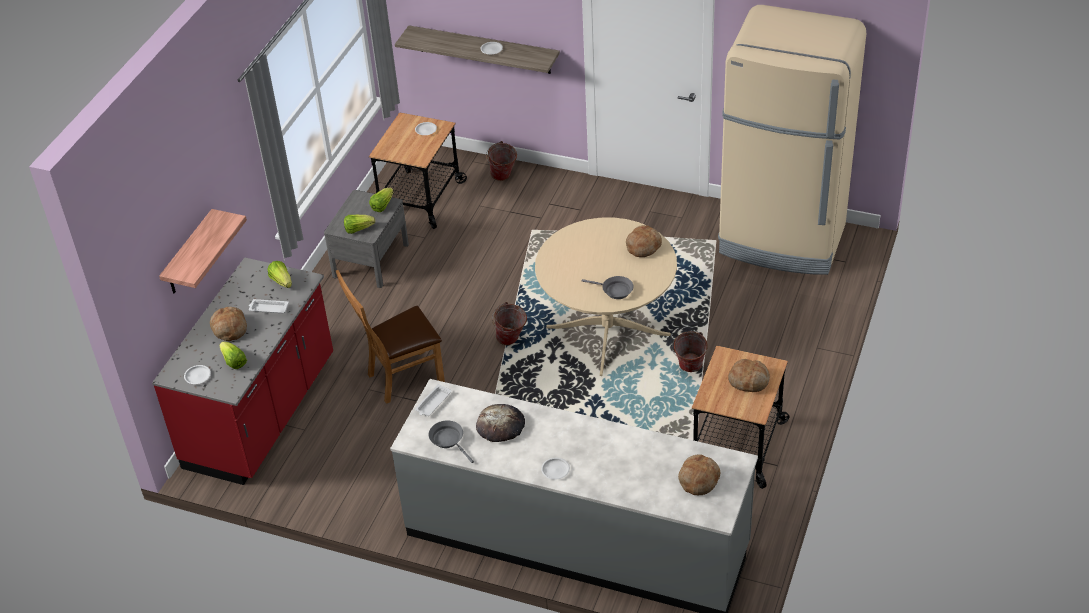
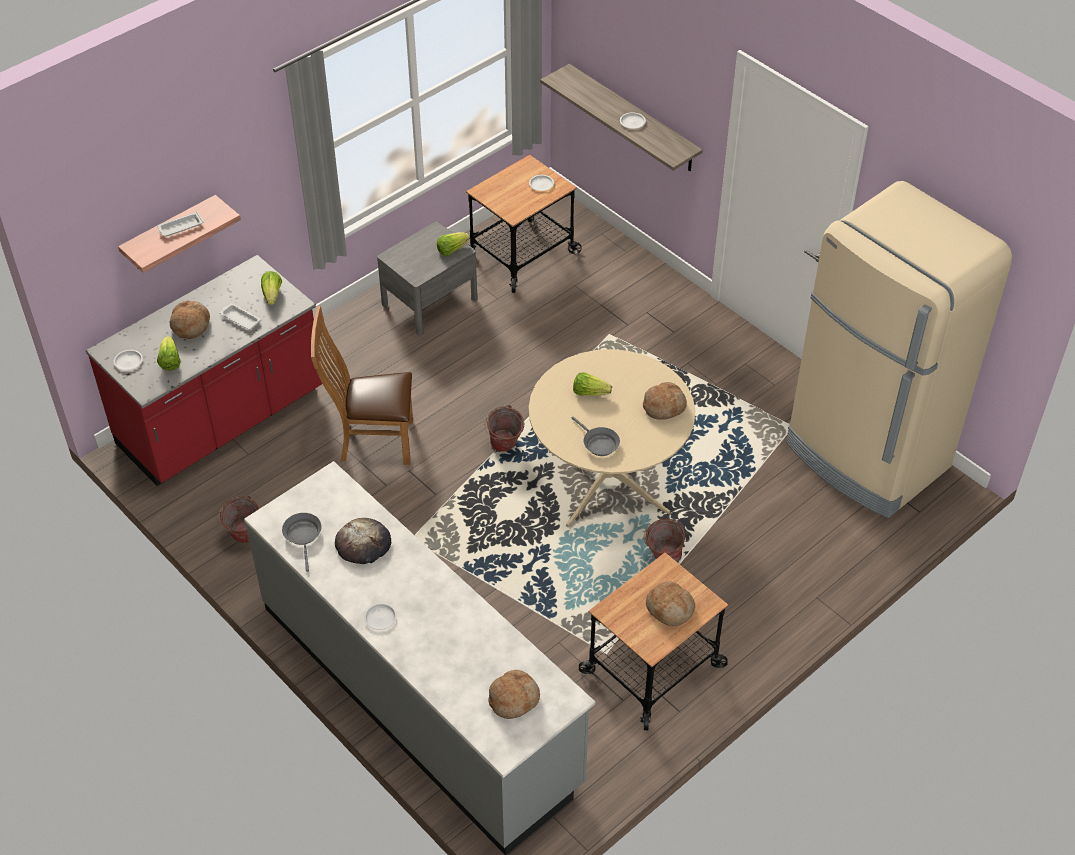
camera: 25 degrees right, 5 degrees up
lettuce [344,215,375,234] -> lettuce moved to [573,372,612,396]
white tray [415,384,452,416] -> white tray moved to [157,212,204,236]
bucket [486,141,517,181] -> bucket moved to [218,495,259,543]

